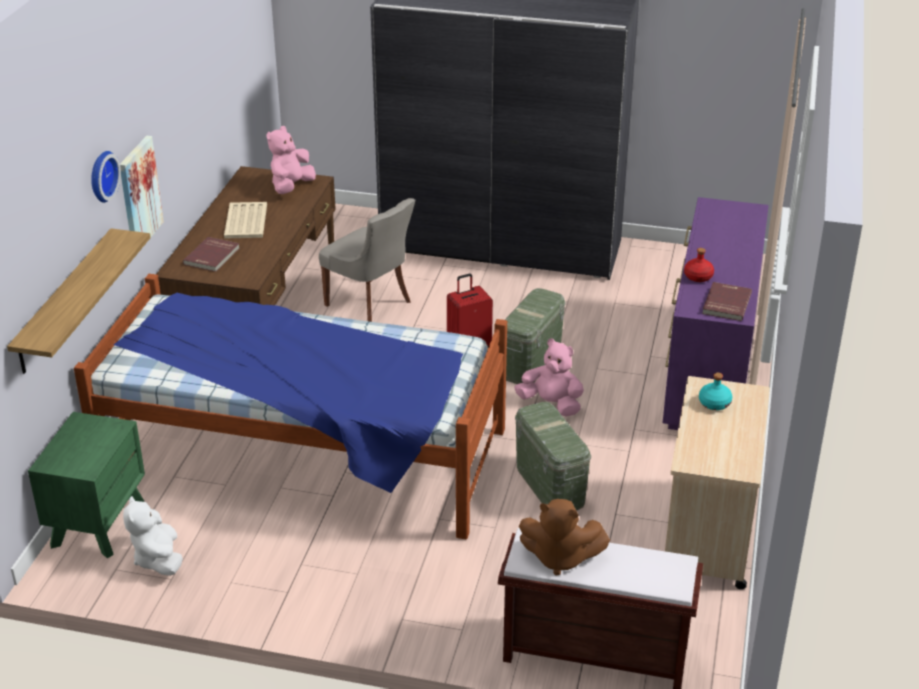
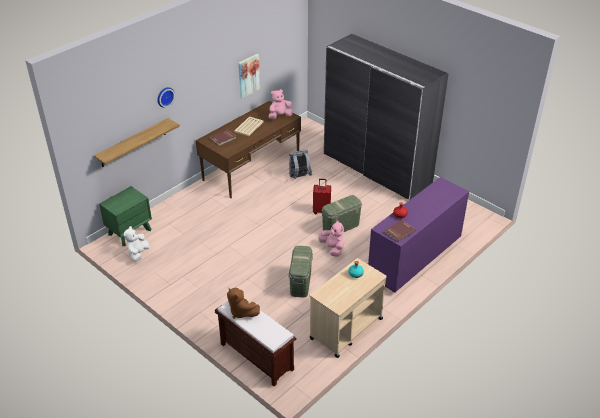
camera: 30 degrees right, 5 degrees up
bed [74,274,507,540] -> none
picture [120,136,164,241] -> picture moved to [238,54,260,98]
grey chair [319,198,415,322] -> grey backpack [289,150,312,179]

